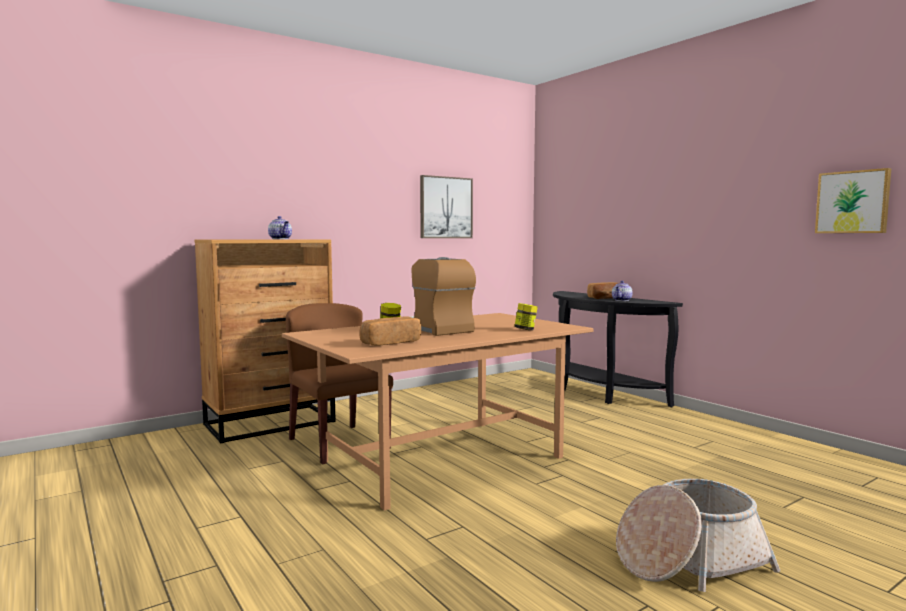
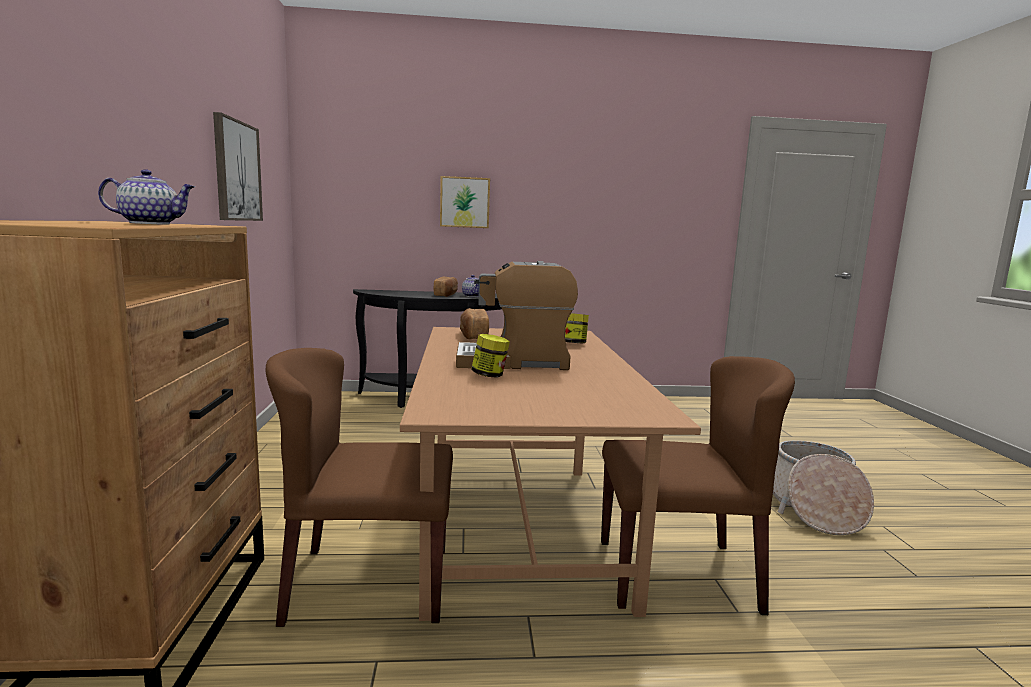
camera: 60 degrees left, 5 degrees up
bread [359,316,421,346] -> bread moved to [460,308,489,340]
picture [815,168,891,233] -> picture moved to [440,176,490,228]
none -> brown chair [601,356,795,615]

